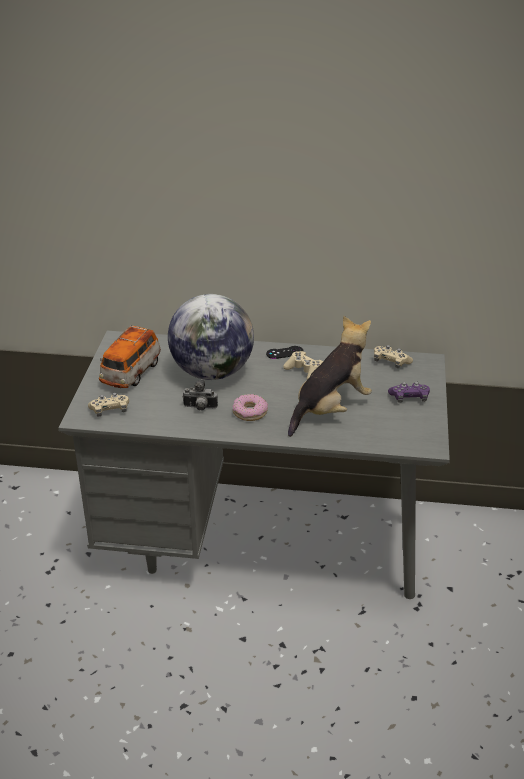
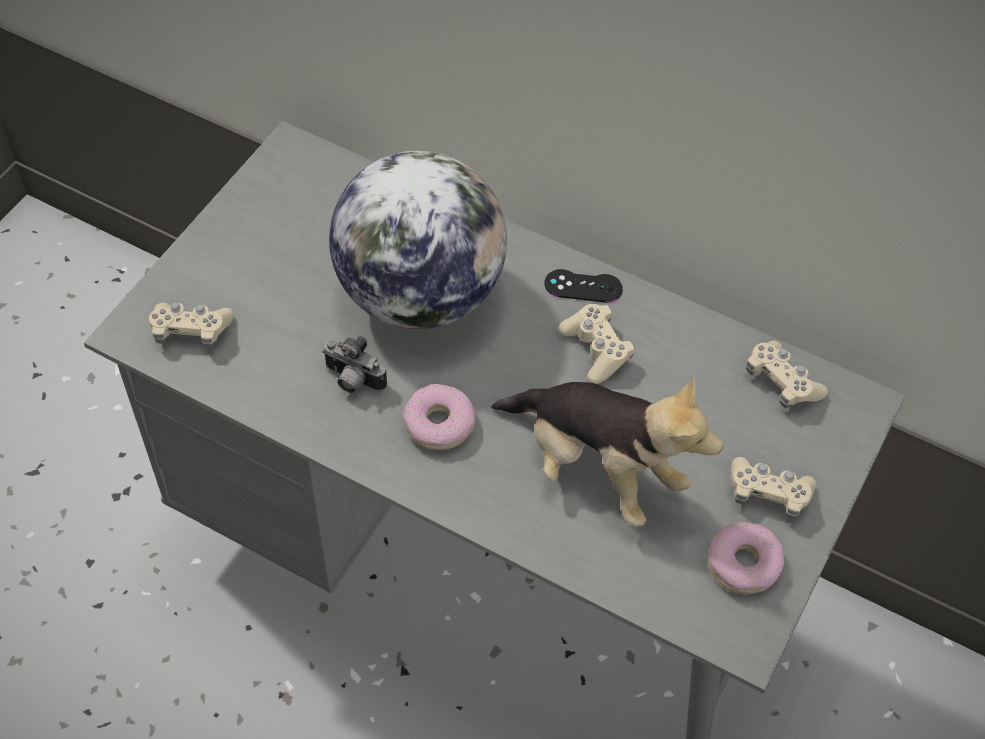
camera: 20 degrees right, 20 degrees up
toy car [99,325,161,388] -> none
plush toy [288,316,372,437] -> plush toy turned 60 degrees clockwise [491,377,723,527]
purple game controller [388,382,430,403] -> beige game controller [731,457,816,519]
none -> donut [708,522,785,594]

